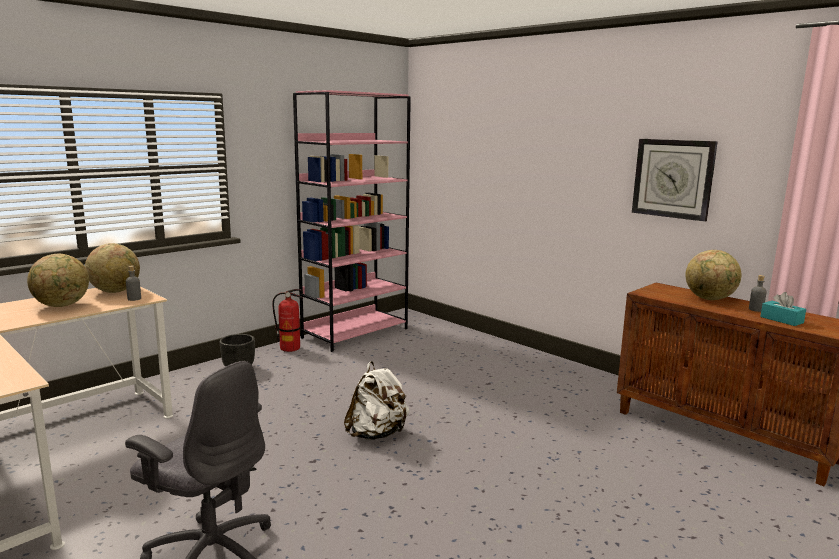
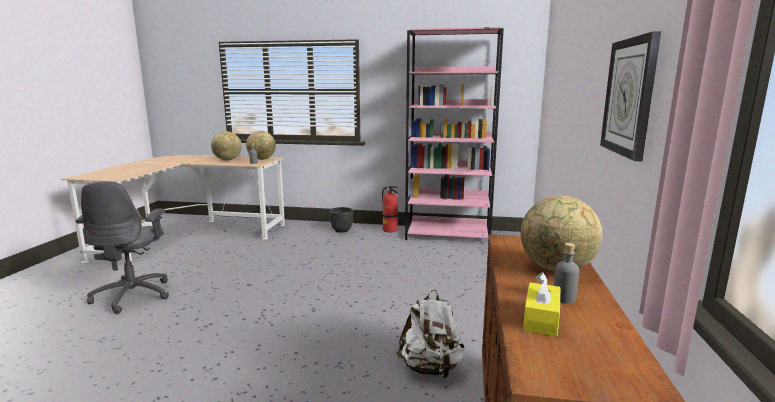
camera: 55 degrees right, 0 degrees up
white backpack [344,361,410,440] -> white backpack moved to [396,290,465,378]
turquoise tissue box [760,292,806,326] -> yellow tissue box [523,272,560,336]

